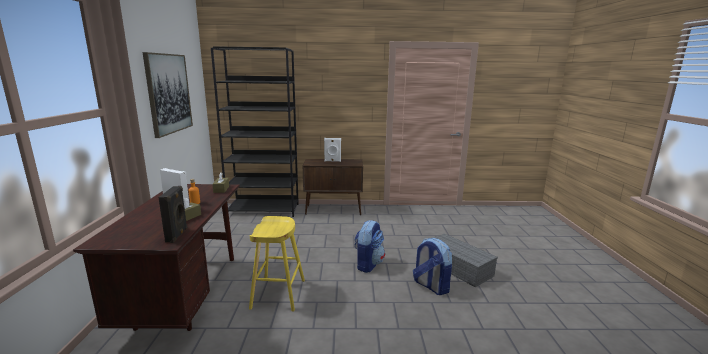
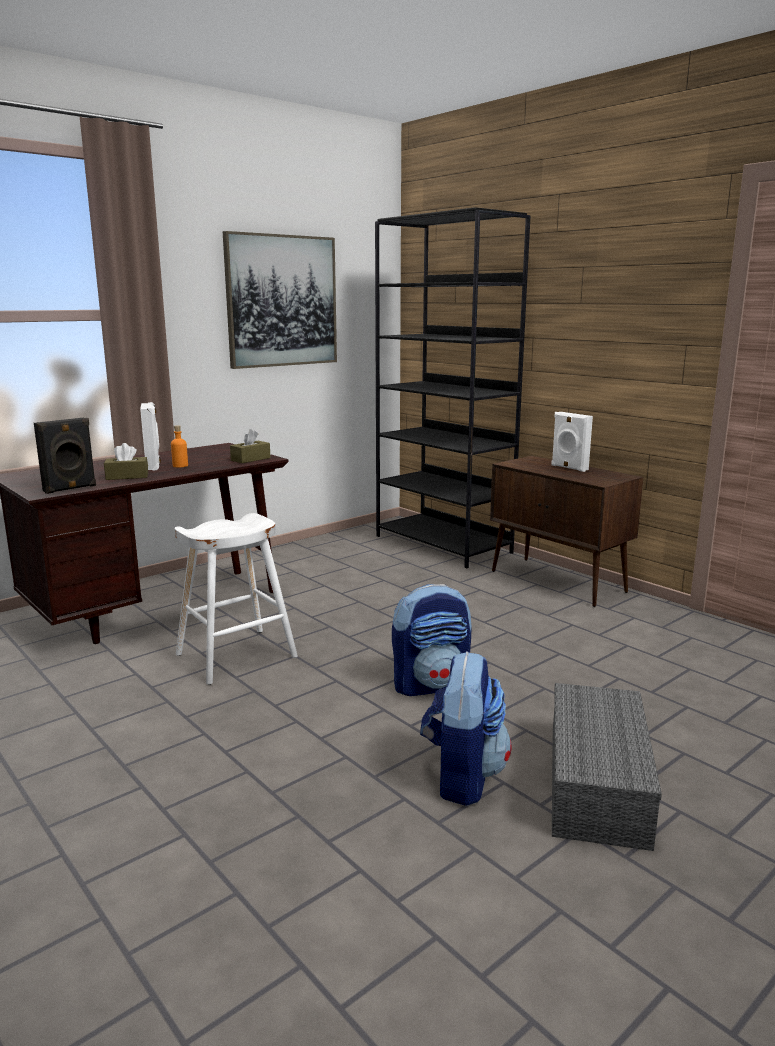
camera: 50 degrees right, 0 degrees up
yellow stool [249,216,305,312] -> white stool [175,513,298,685]

